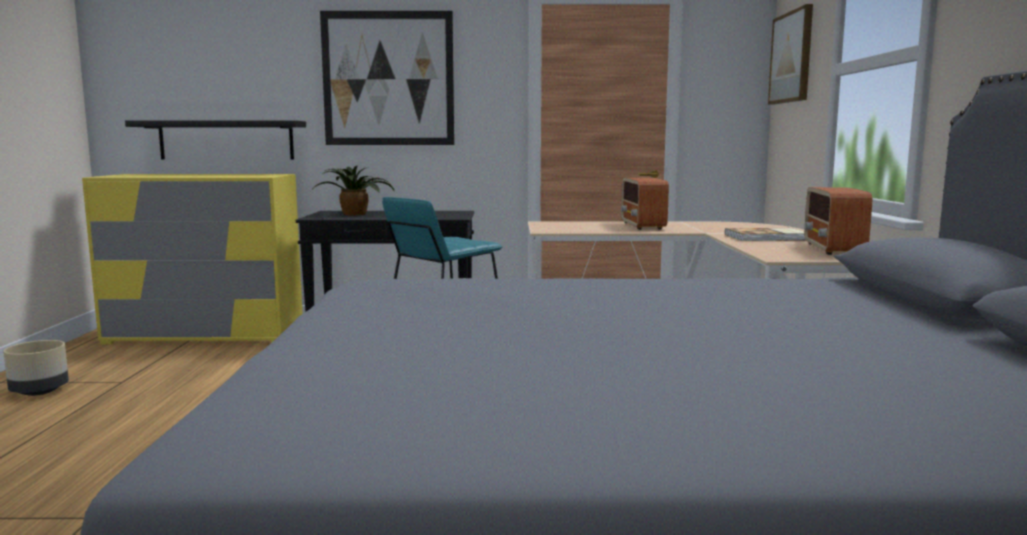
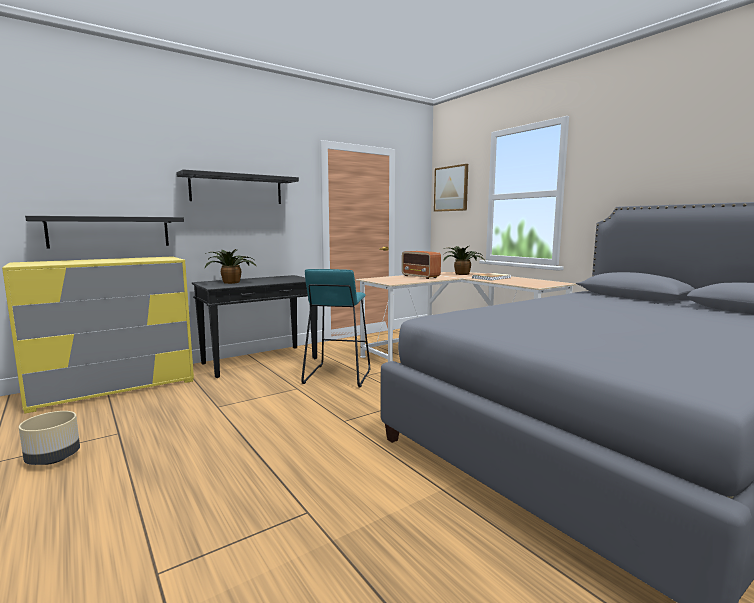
camera: 35 degrees left, 0 degrees up
picture [320,11,454,145] -> black shelf [176,169,299,204]
radio [804,187,872,255] -> none
none -> potted plant [443,246,486,275]

